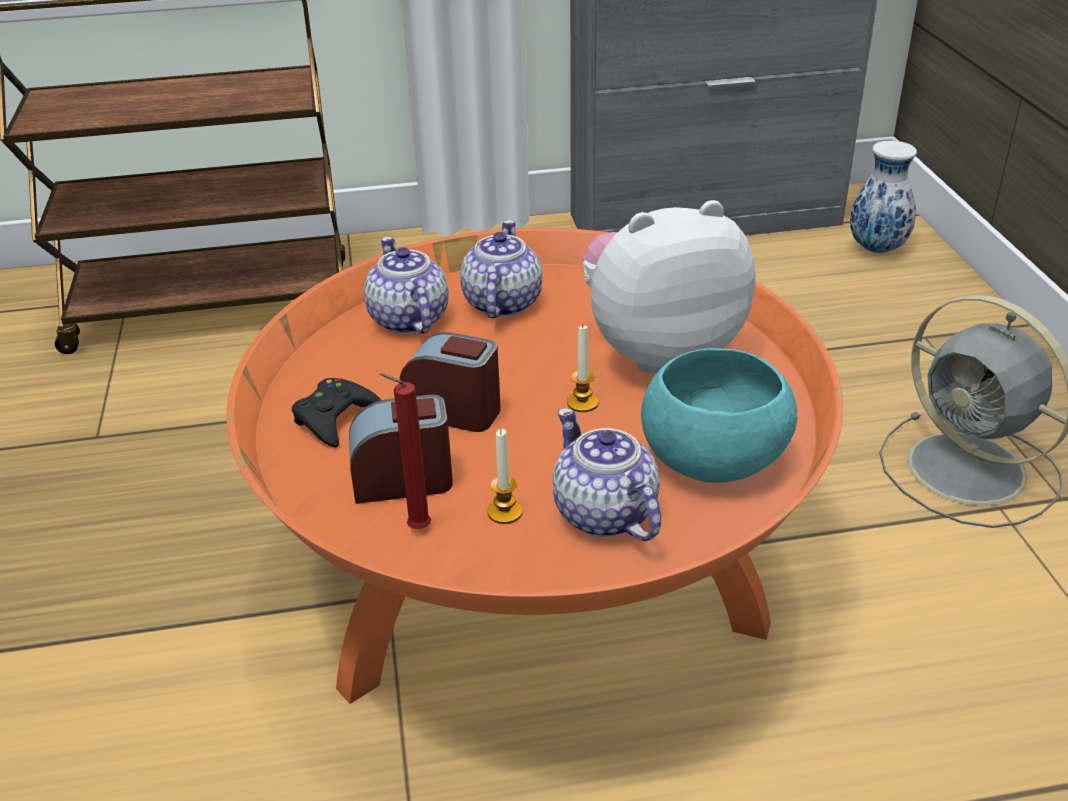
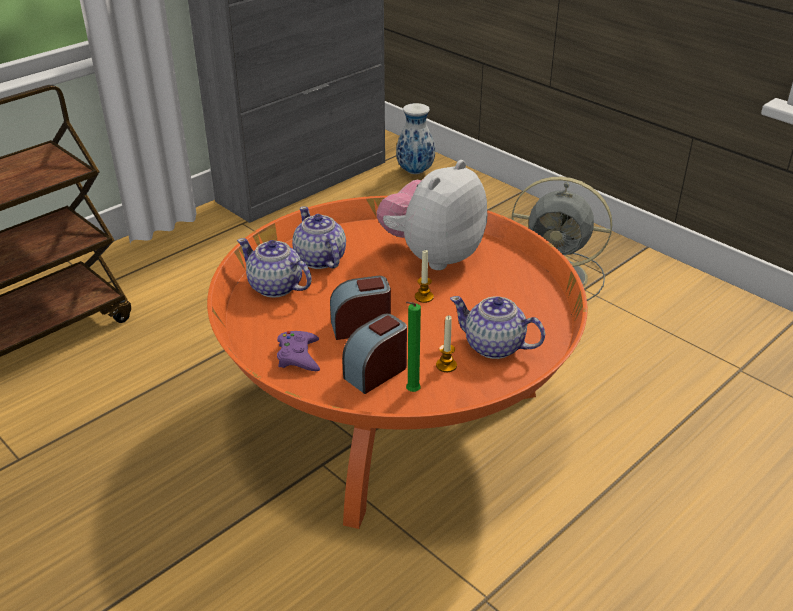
camera: 35 degrees left, 0 degrees up
black game controller [292,378,381,447] -> purple game controller [277,331,320,371]
red candle [380,373,431,529] -> green candle [406,302,421,392]
turquoise bowl [641,348,797,483] -> none

